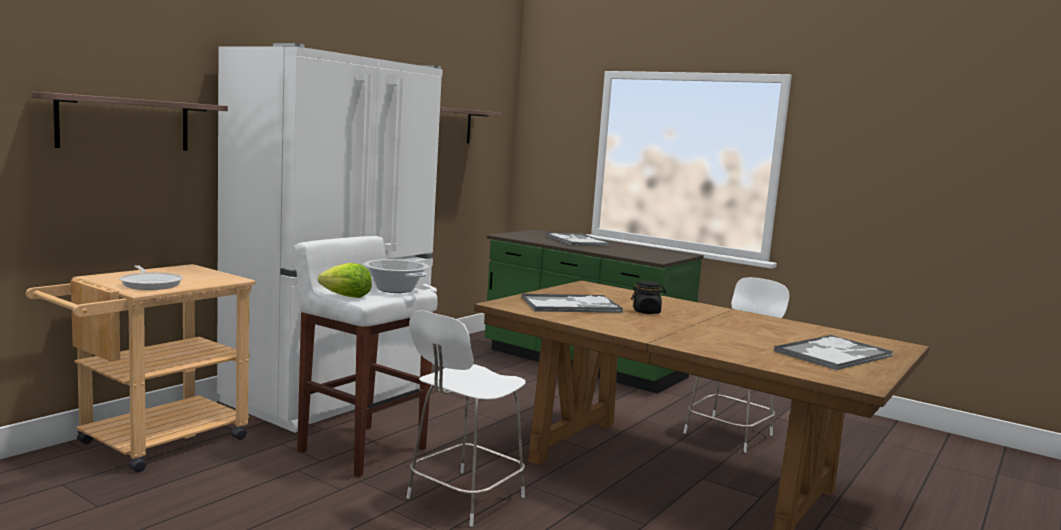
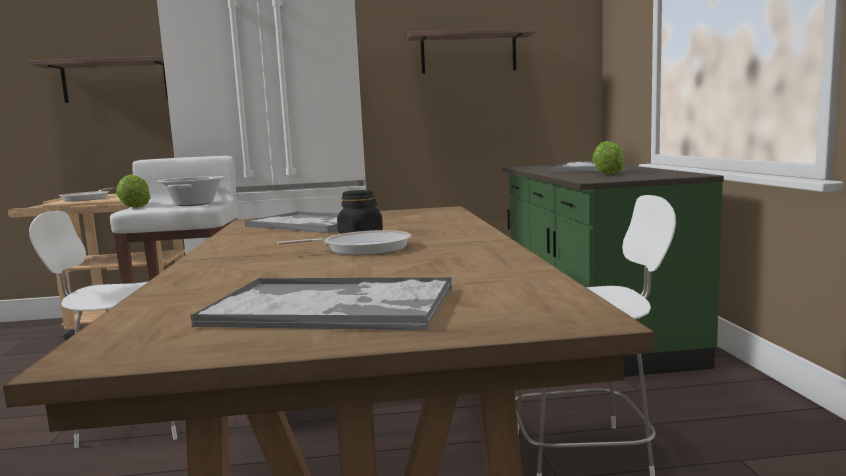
camera: 50 degrees right, 0 degrees up
none -> frying pan [277,230,411,255]
none -> lettuce [592,141,624,174]

